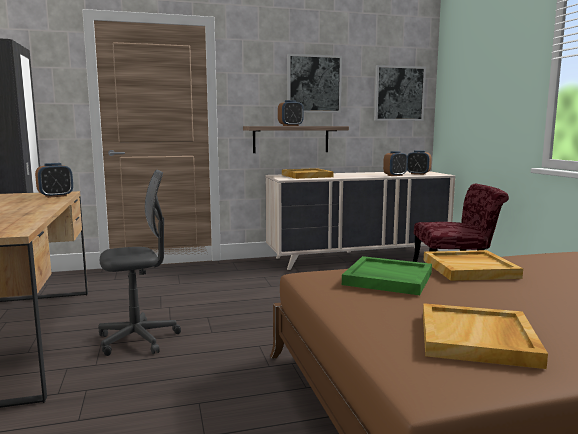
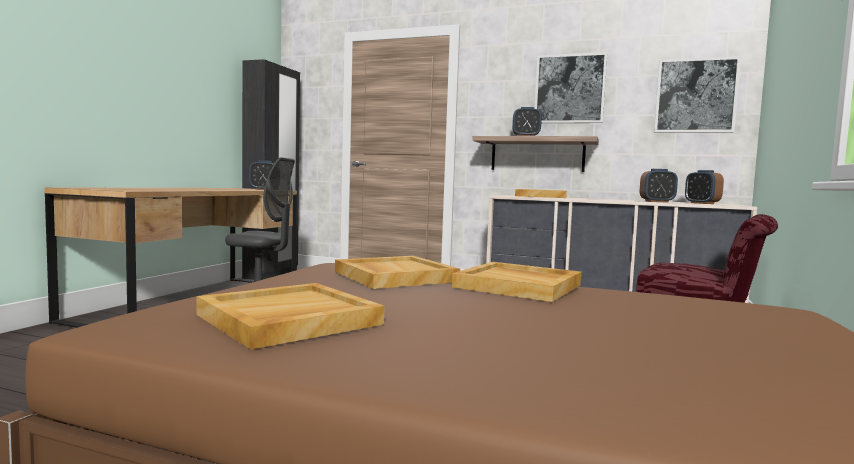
camera: 35 degrees right, 5 degrees down
green tray [342,256,432,295] -> beige tray [335,256,460,289]

